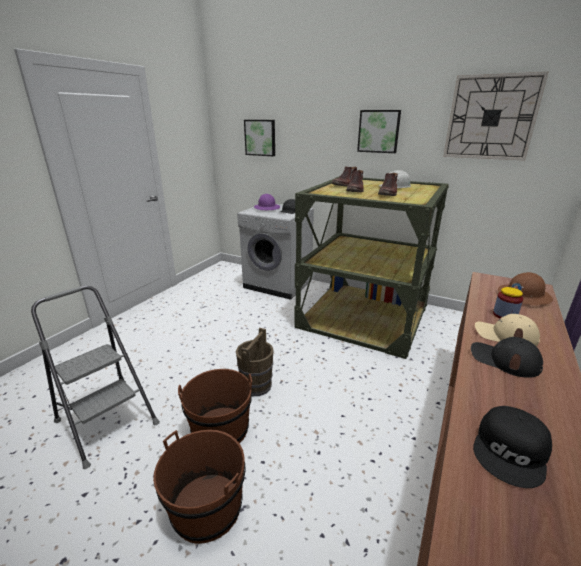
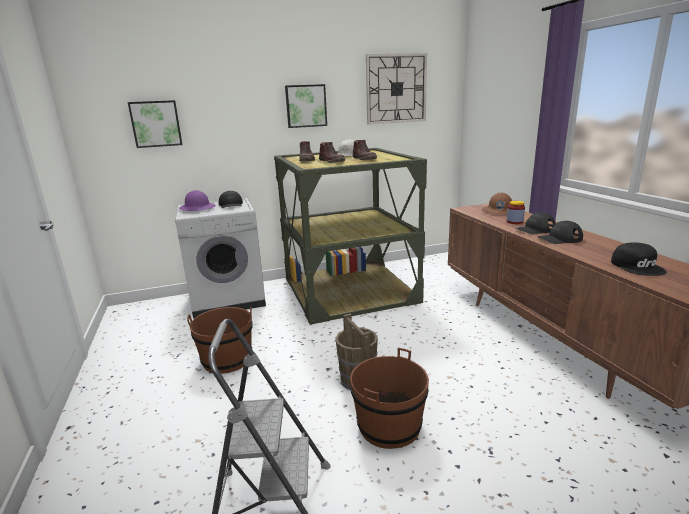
camera: 45 degrees left, 5 degrees down
brown bucket [153,430,246,544] -> brown bucket moved to [187,307,253,374]
beige cap [475,314,540,346] -> black cap [516,212,556,234]

